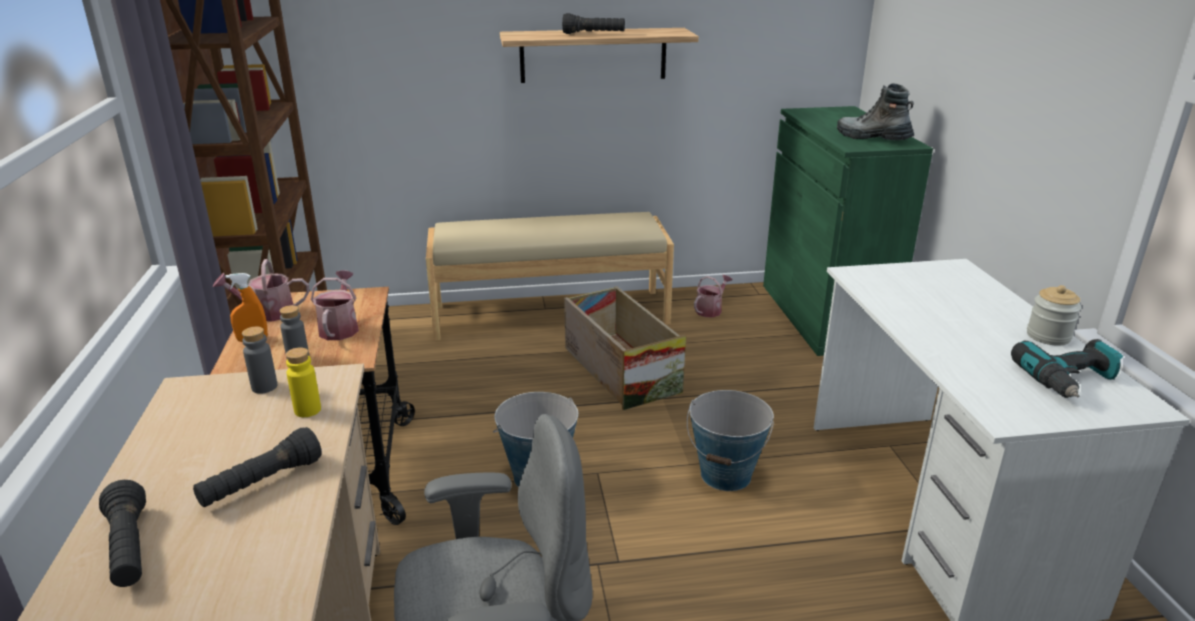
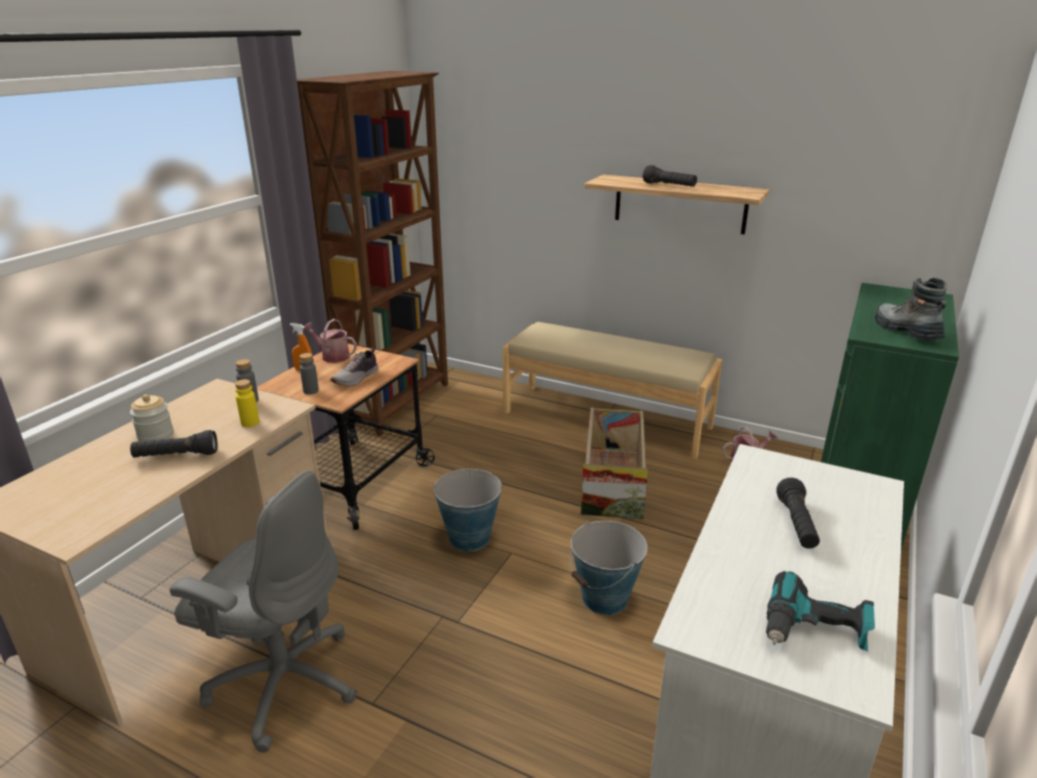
camera: 35 degrees right, 0 degrees up
black flashlight [99,480,146,587] -> black flashlight moved to [776,478,820,549]
watering can [311,270,359,340] -> shoe [330,347,378,387]
jar [1027,285,1081,346] -> jar moved to [130,394,173,442]

